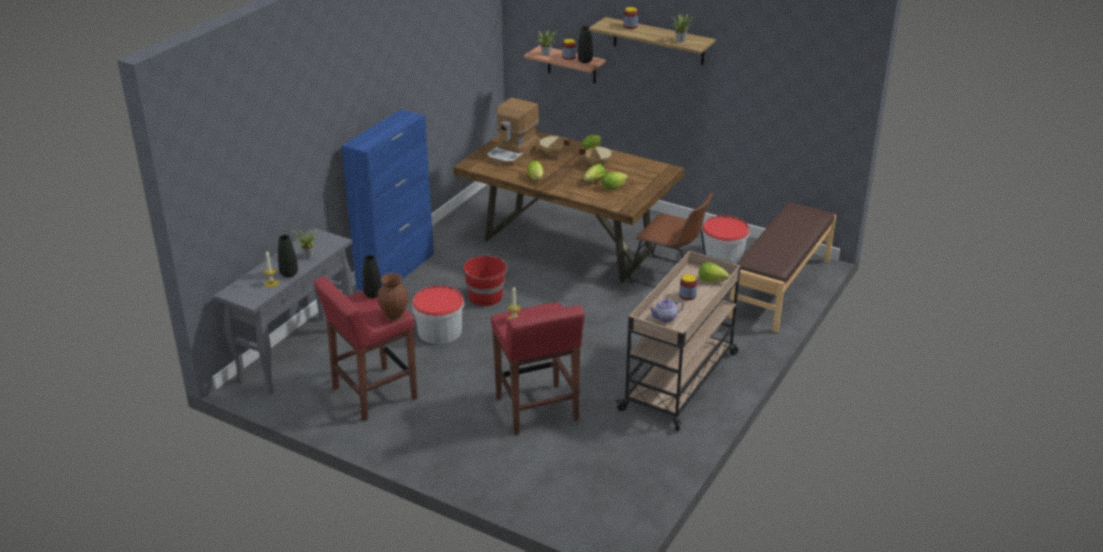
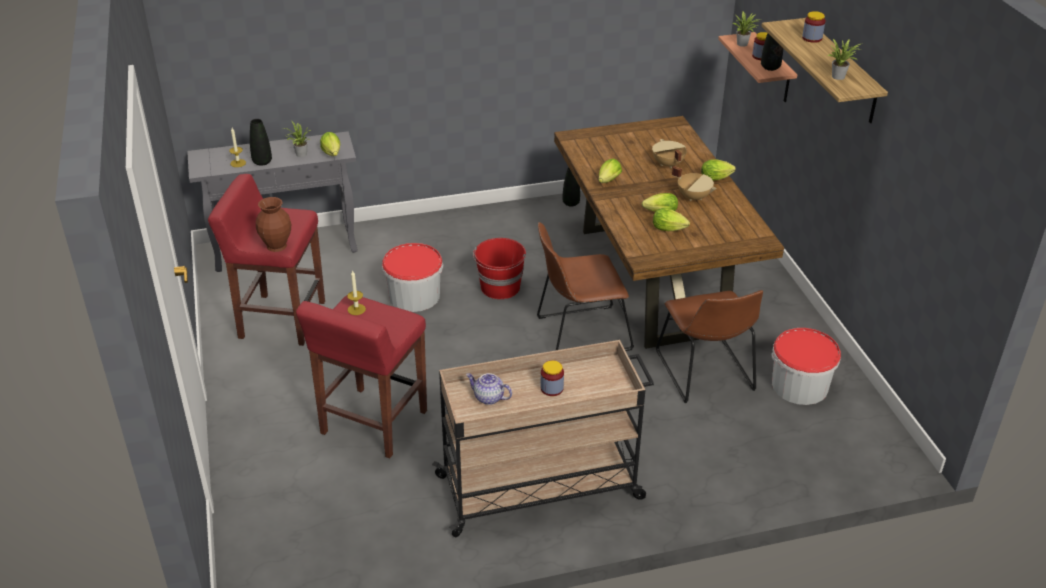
camera: 45 degrees right, 5 degrees up
blue cabinet [341,109,434,291] -> none
black vase [362,255,382,298] -> black vase moved to [563,167,580,207]
coffee machine [487,98,539,166] -> none
lettuce [699,262,730,282] -> lettuce moved to [320,132,340,156]
brown bench [728,202,836,333] -> none
none -> brown chair [537,222,634,351]

